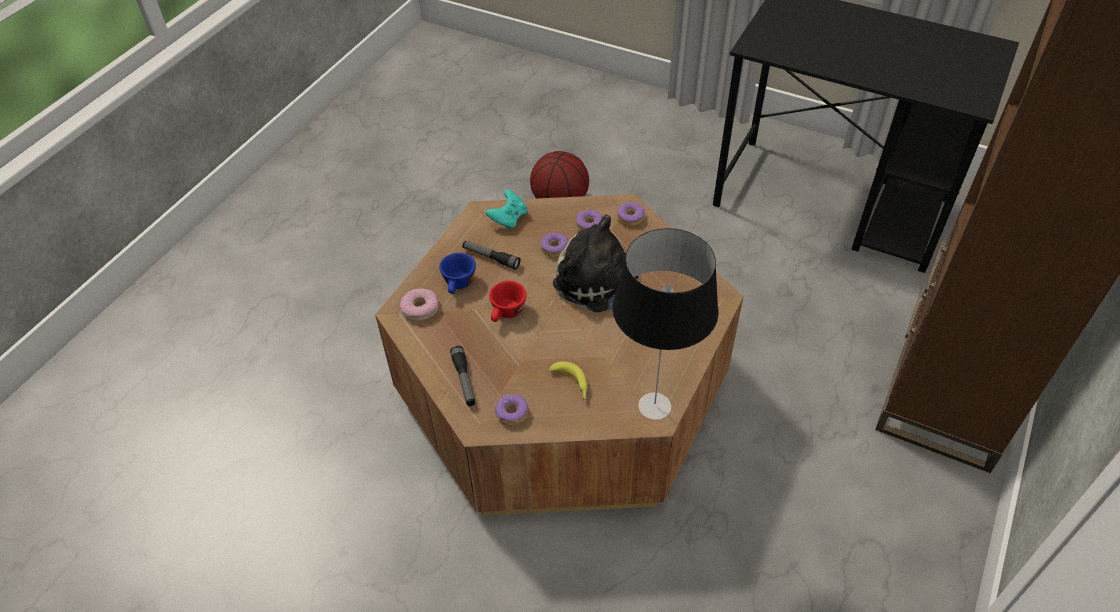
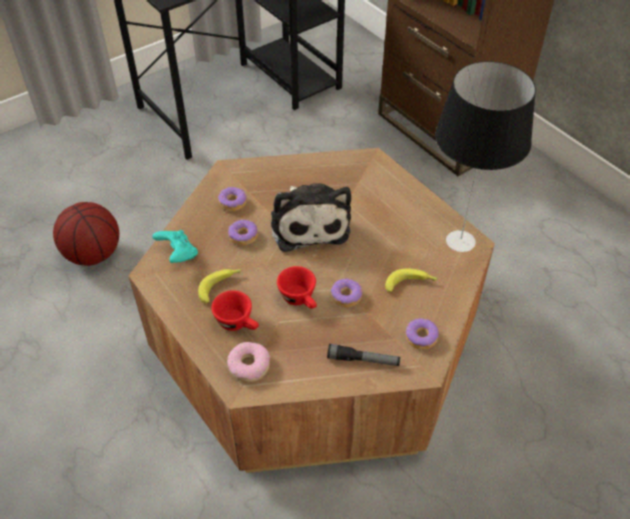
camera: 65 degrees left, 0 degrees up
blue cup [439,253,476,294] -> red cup [211,290,259,331]
flashlight [462,241,521,270] -> banana [198,269,242,303]
plush toy [553,214,639,313] -> plush toy turned 75 degrees counterclockwise [271,183,351,252]
donut [617,202,644,226] -> donut moved to [331,279,362,308]

